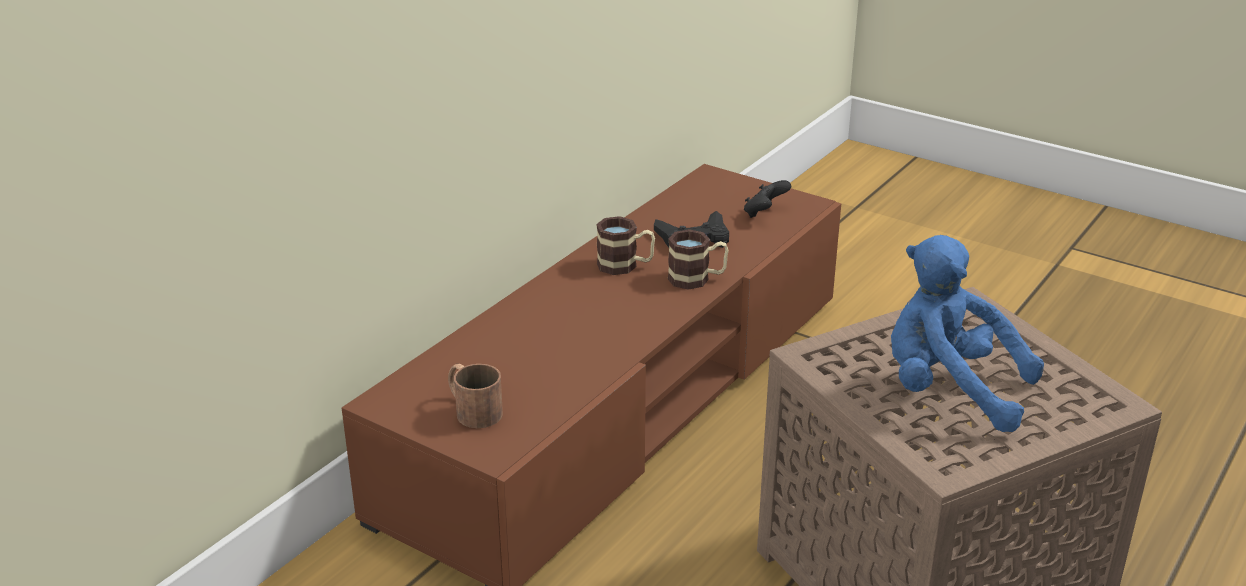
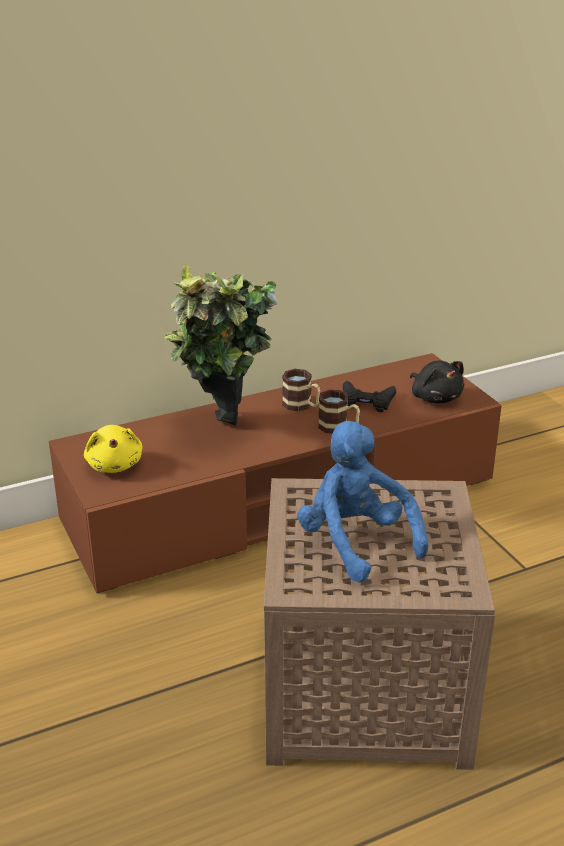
camera: 30 degrees right, 0 degrees up
brown mug [448,364,503,428] -> yellow plush toy [84,425,143,473]
black game controller [744,180,791,218] -> black plush toy [410,361,464,403]
none -> potted plant [164,265,277,426]

